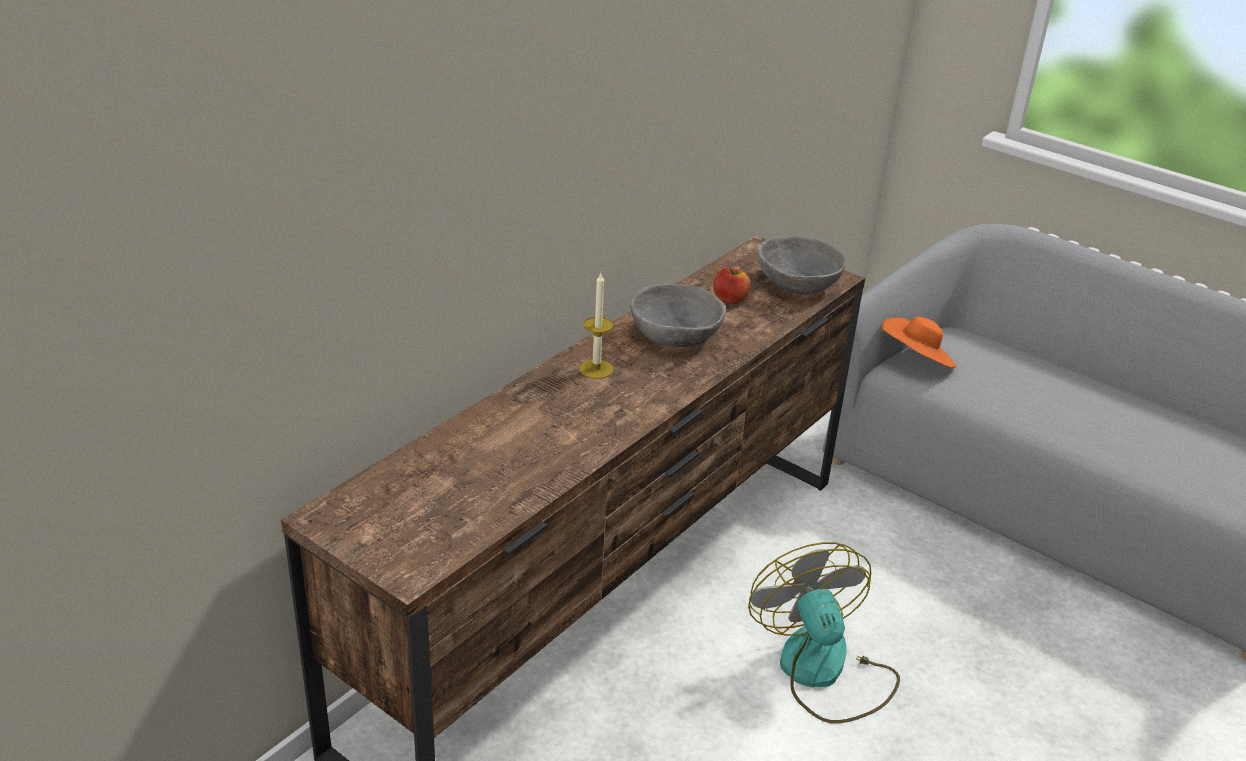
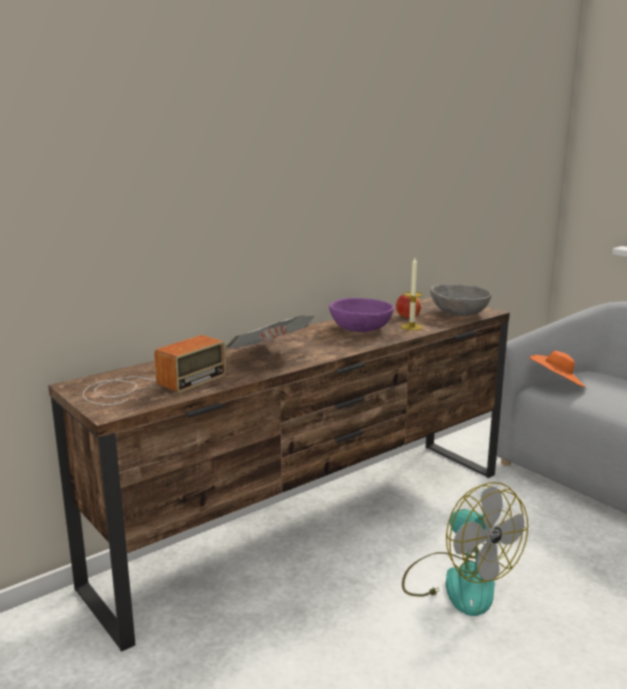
camera: 15 degrees right, 15 degrees down
candle [580,273,613,379] -> candle moved to [401,258,423,330]
grey bowl [630,283,726,347] -> purple bowl [329,298,394,332]
fan [748,542,900,724] -> fan turned 150 degrees clockwise [402,482,528,616]
none -> radio [83,335,226,405]
none -> newspaper [225,316,314,349]

